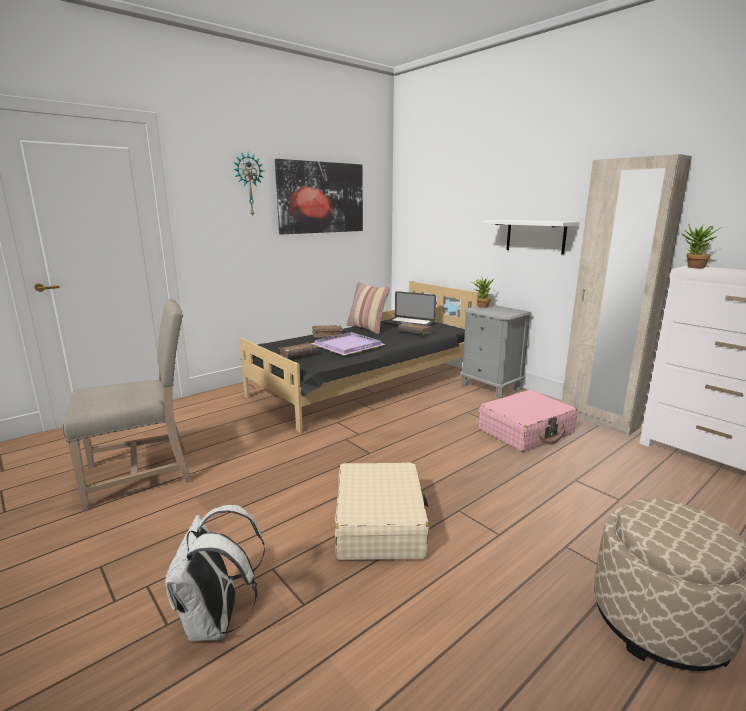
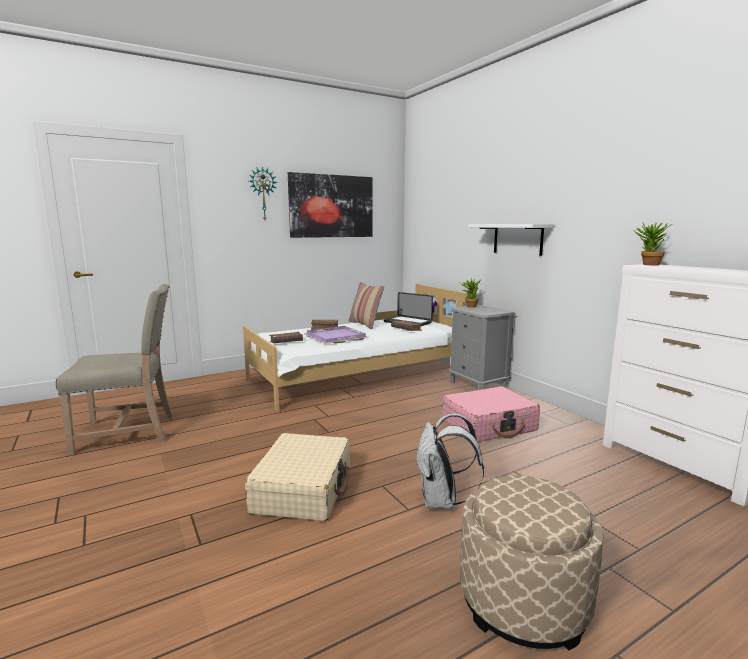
camera: 10 degrees right, 5 degrees down
white backpack [165,505,265,641] -> white backpack moved to [415,413,484,509]
black bed [239,281,479,433] -> white bed [243,284,469,412]
beige wardrobe [561,154,692,436] -> none

